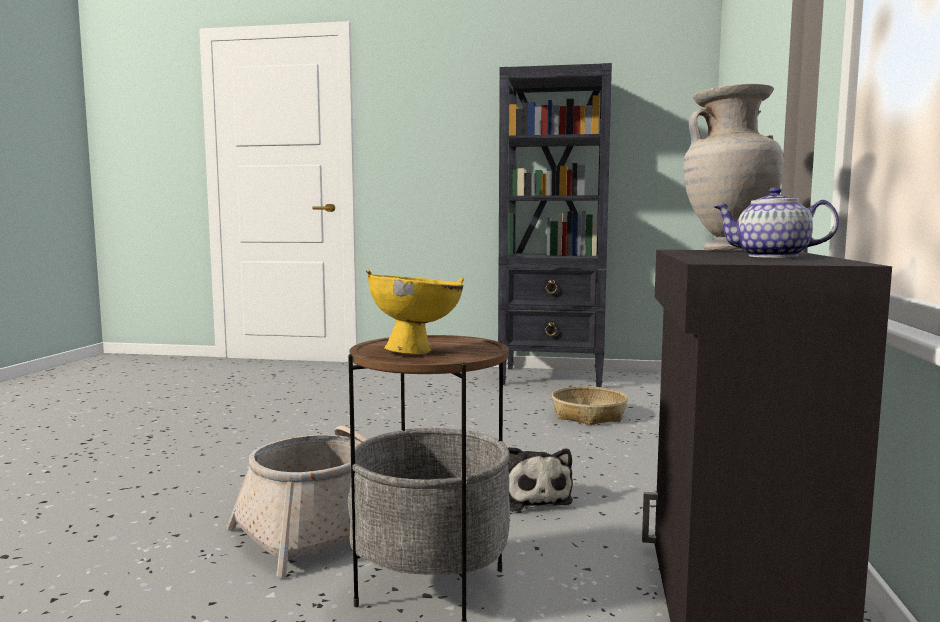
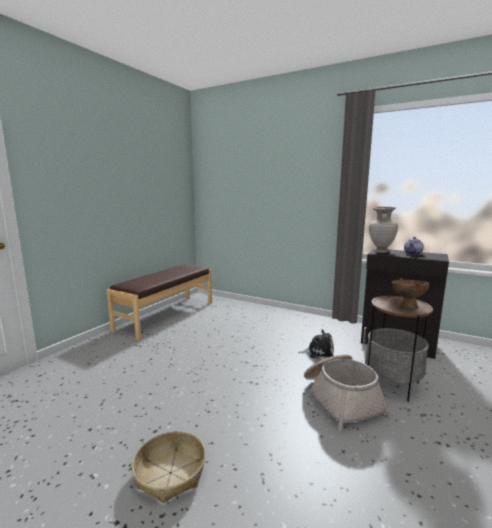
camera: 70 degrees left, 5 degrees up
yellow bowl [366,269,464,354] -> brown bowl [392,278,429,309]
black bookcase [498,63,612,387] -> brown bench [107,264,212,340]
basket [552,386,628,425] -> basket moved to [132,431,206,503]

